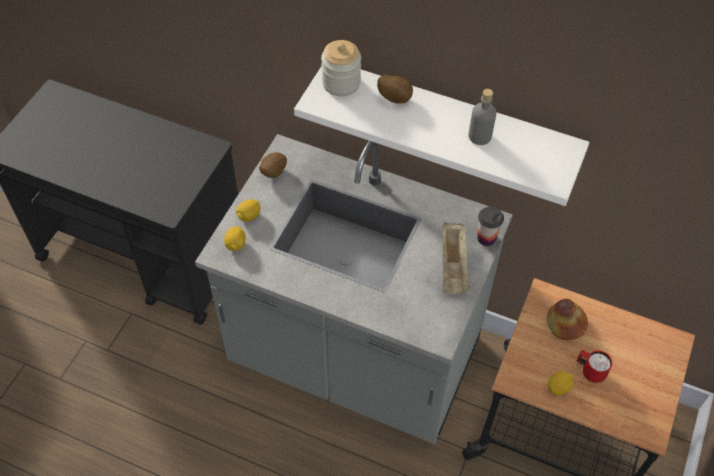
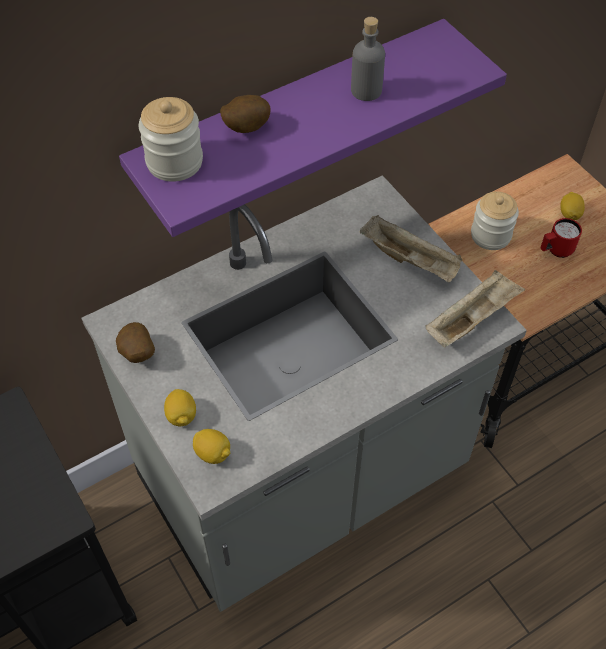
camera: 55 degrees left, 0 degrees up
white shelf [294,66,590,206] -> purple shelf [119,19,507,237]
cup [477,207,504,246] -> none
bread [547,299,588,340] -> jar [471,192,519,250]
lemon [548,372,573,395] -> lemon moved to [560,192,585,220]
none -> beige tray [426,270,525,348]

